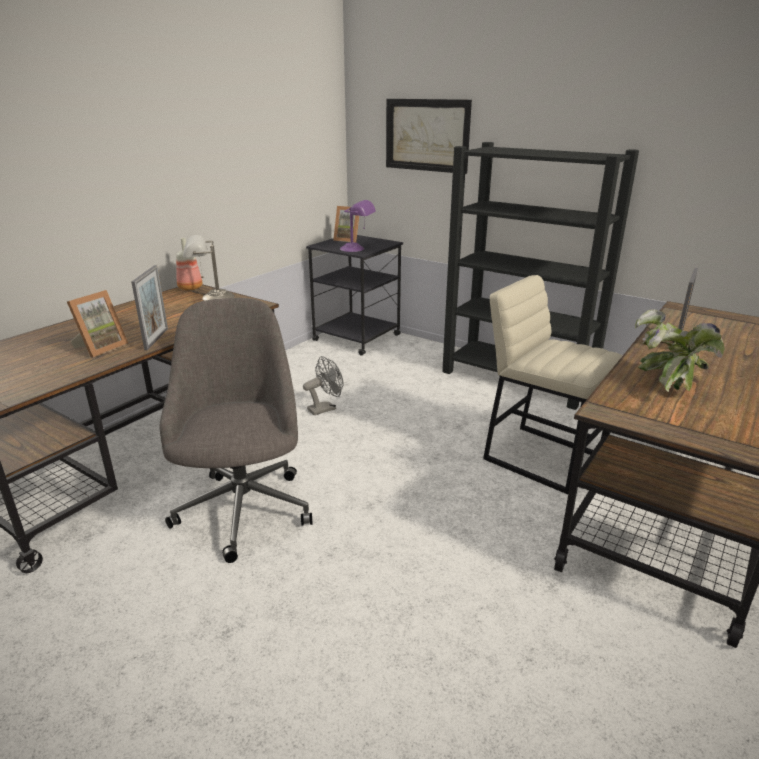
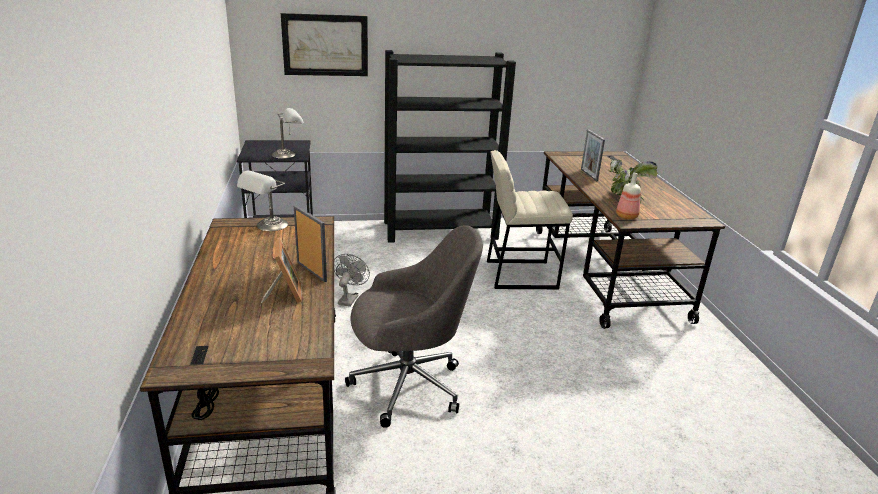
camera: 45 degrees left, 0 degrees up
grey office chair [160,298,313,563] -> grey office chair turned 135 degrees clockwise [345,225,483,428]
bottle [176,238,203,290] -> bottle moved to [616,173,641,219]
picture frame [333,206,359,243] -> none
purple table lamp [340,200,376,252] -> white table lamp [272,108,304,158]

